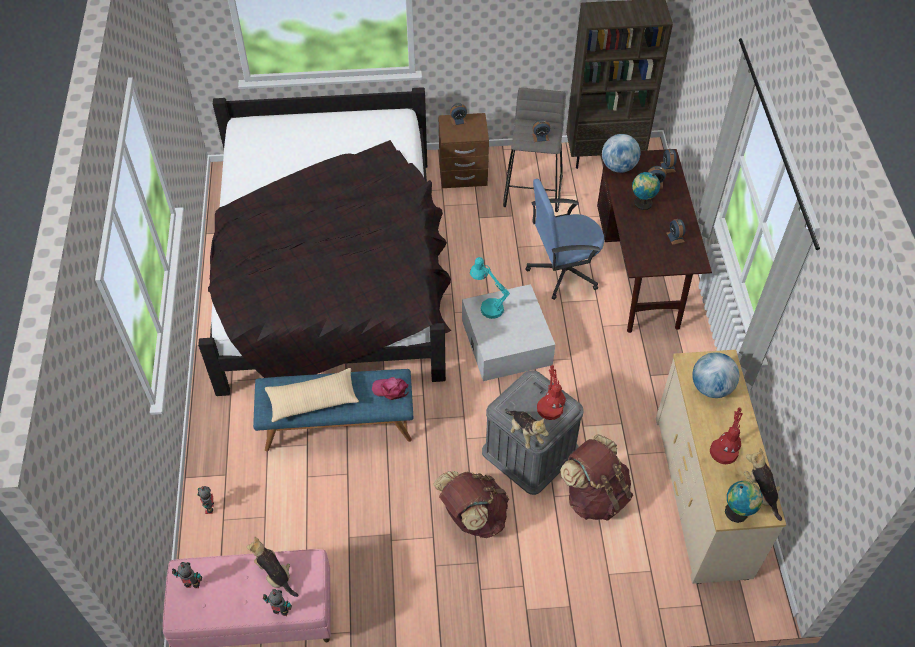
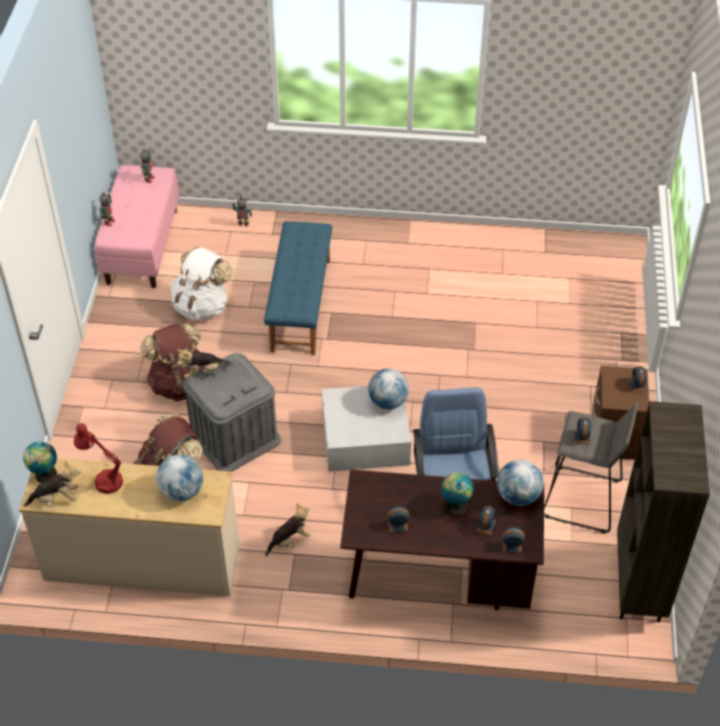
camera: 100 degrees right, 5 degrees down
black bed [198,87,451,396] -> none
plush toy [247,537,298,597] -> plush toy moved to [265,503,311,556]
beige pillow [265,368,359,422] -> none
pink cap [372,377,409,400] -> none
turquoise table lamp [470,257,510,319] -> globe [368,368,409,409]
red table lamp [537,366,566,420] -> none
none -> white backpack [171,246,233,321]

